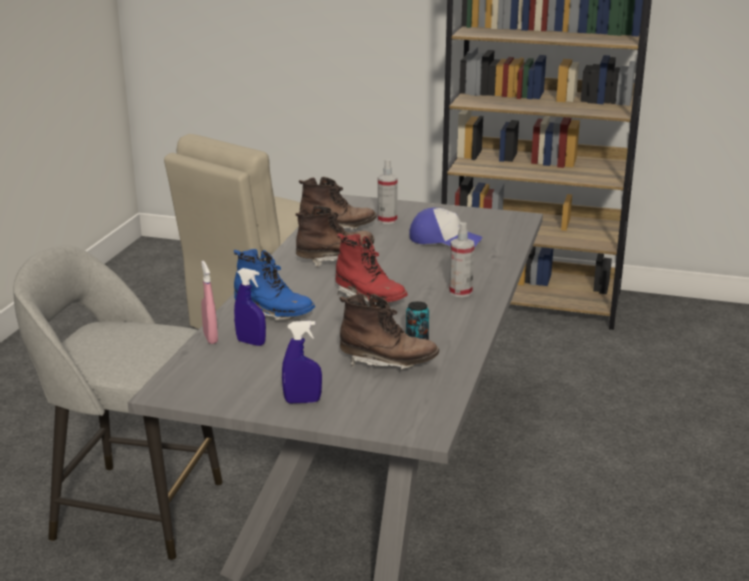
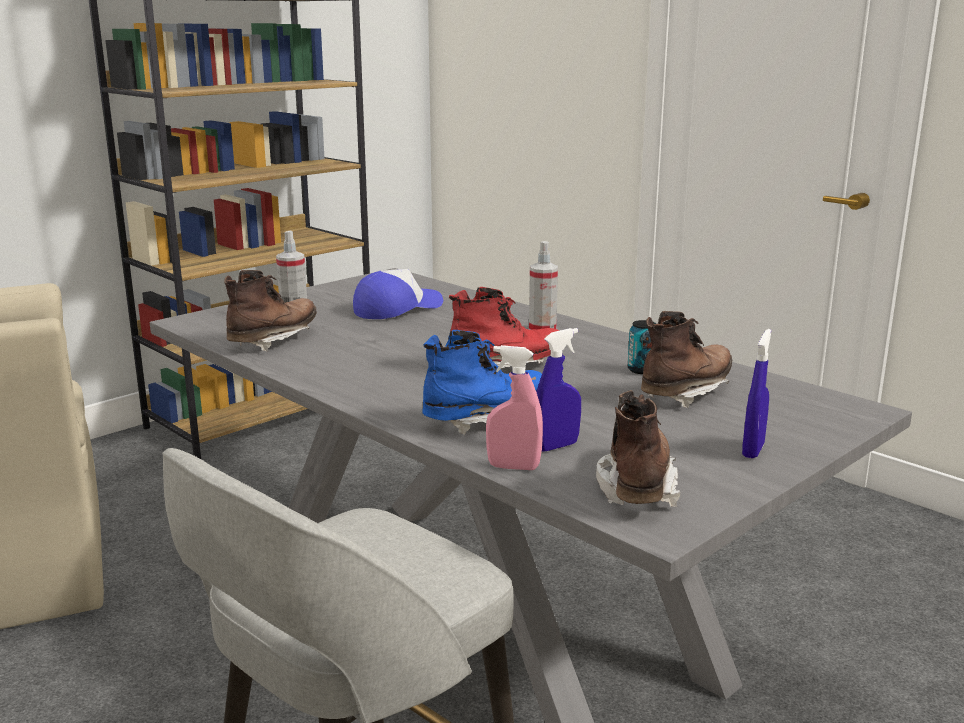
camera: 60 degrees left, 5 degrees down
brown boot [295,205,374,267] -> brown boot moved to [596,390,680,507]

